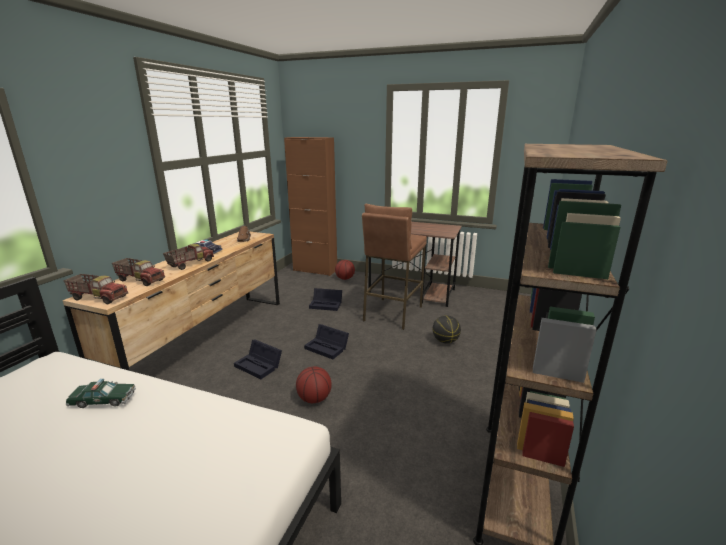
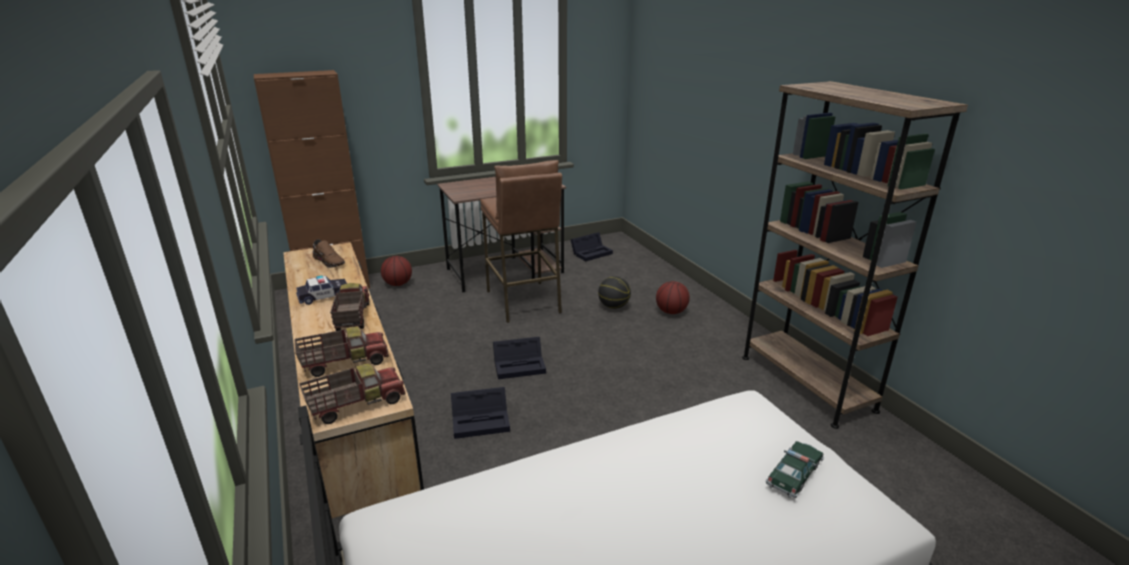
camera: 45 degrees left, 5 degrees up
toy car [66,379,136,408] -> toy car moved to [766,441,824,498]
basketball [296,366,332,403] -> basketball moved to [656,281,690,314]
black storage box [309,288,342,311] -> black storage box moved to [570,232,613,261]

